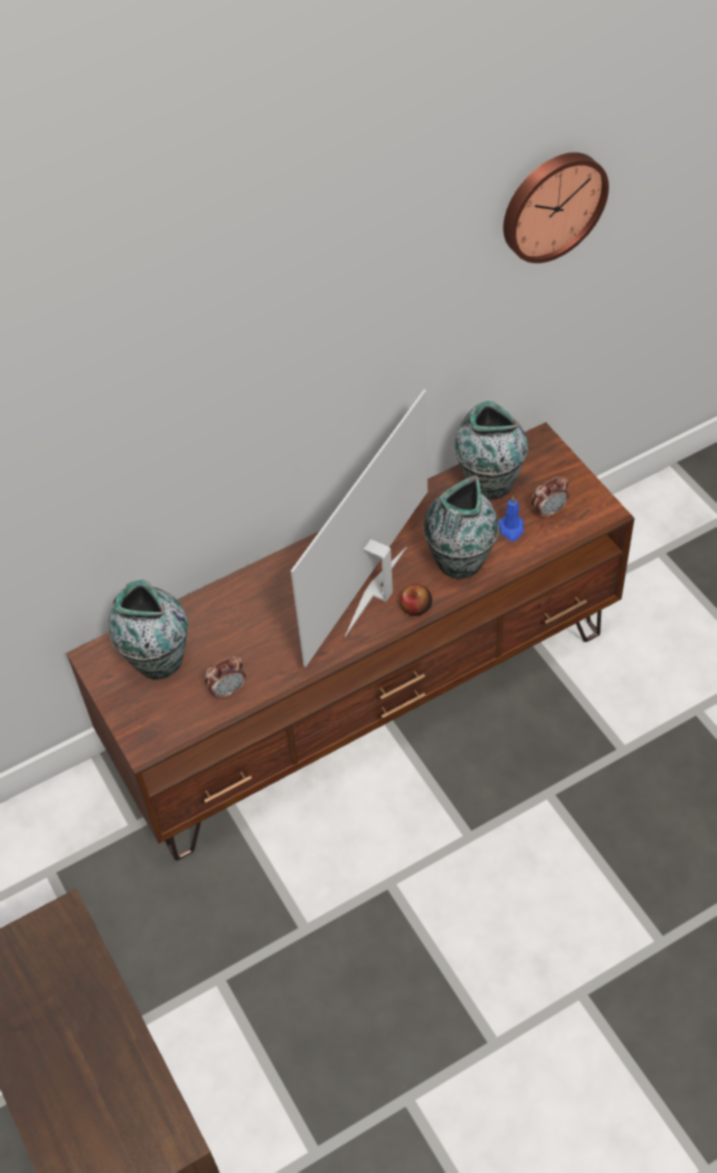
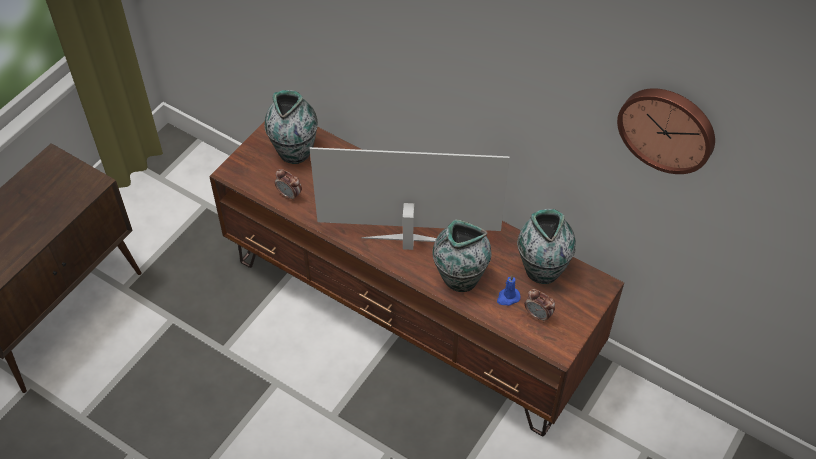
camera: 60 degrees right, 0 degrees up
apple [400,584,432,616] -> none

